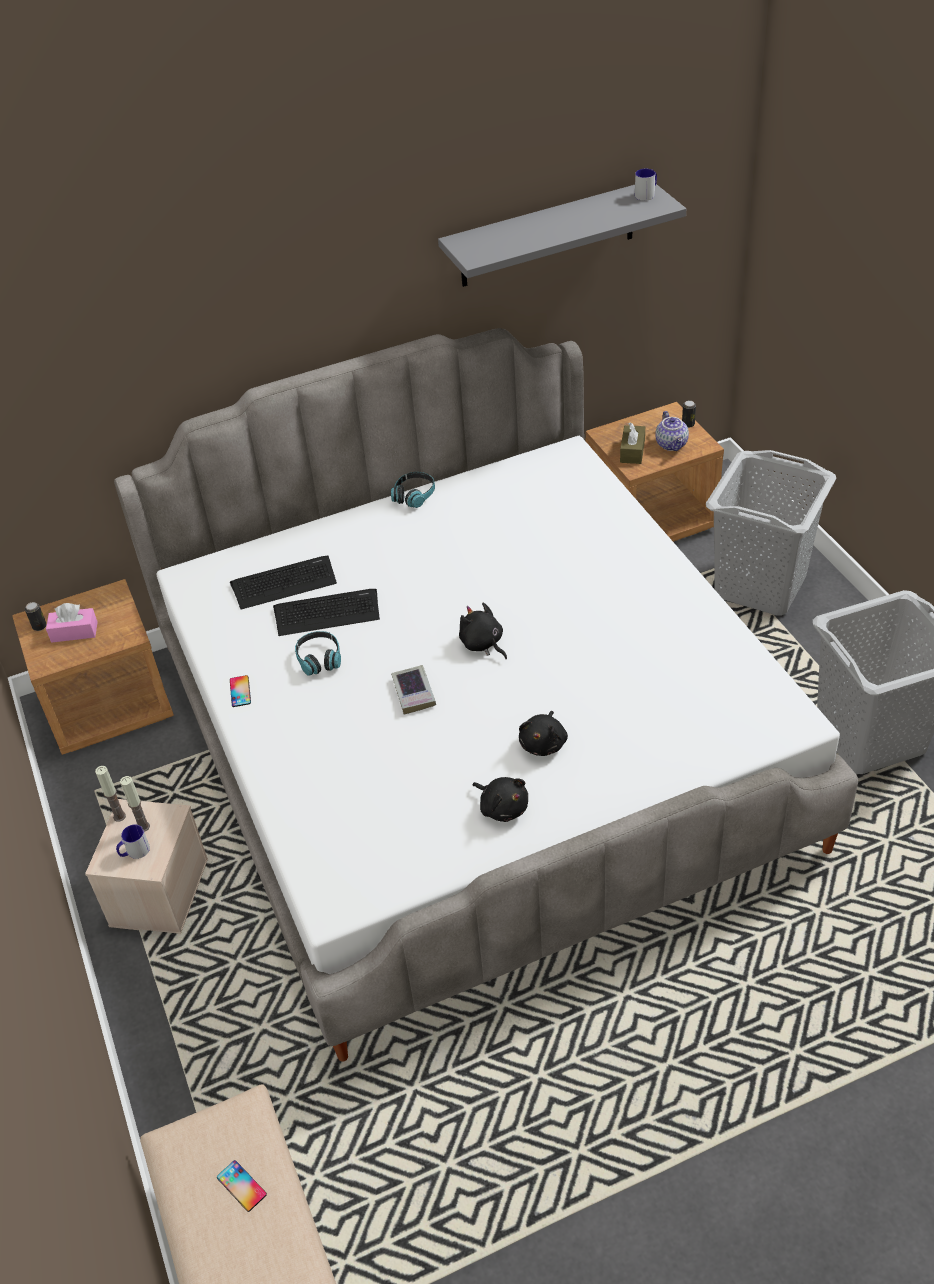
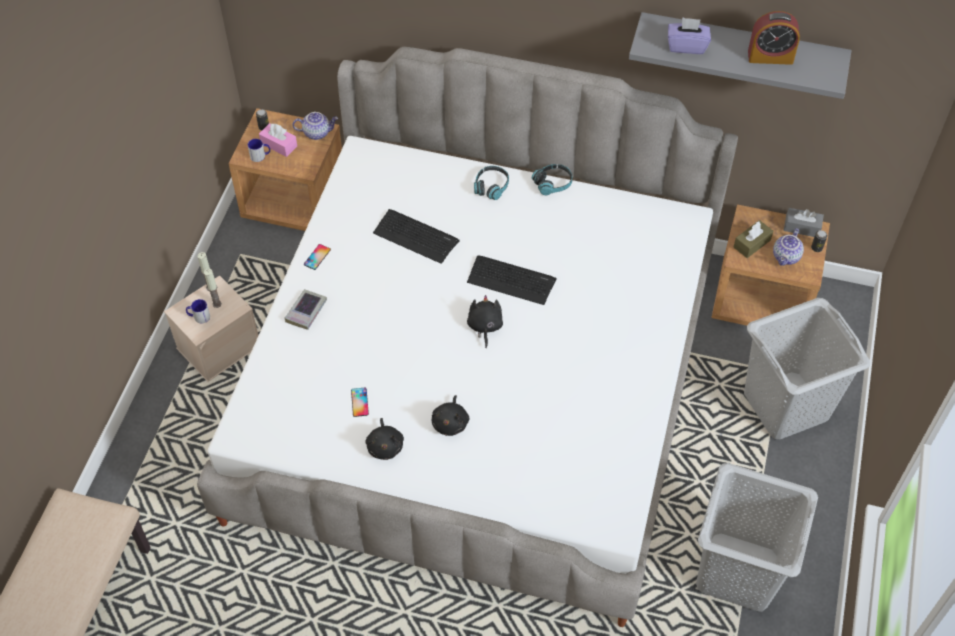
camera: 35 degrees right, 10 degrees up
phone [217,1160,267,1212] -> phone moved to [351,388,369,417]
keyboard [230,555,337,610] -> keyboard moved to [467,255,557,305]
headphones [295,631,341,676] -> headphones moved to [474,166,509,200]
book [391,665,436,715] -> book moved to [284,289,327,330]
black plush toy [519,711,568,756] -> black plush toy turned 45 degrees counterclockwise [432,395,469,436]
mug [635,169,657,201] -> mug moved to [248,139,270,162]
none -> teapot [293,112,338,140]
none -> purple tissue box [668,17,711,54]
none -> alarm clock [748,11,800,65]
none -> grey tissue box [783,208,824,237]

